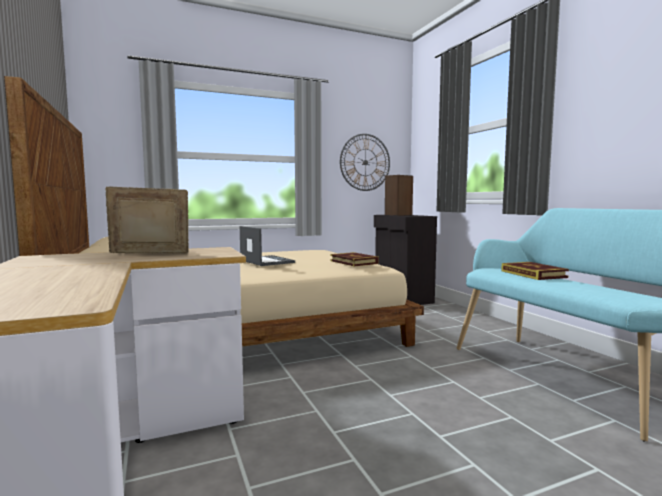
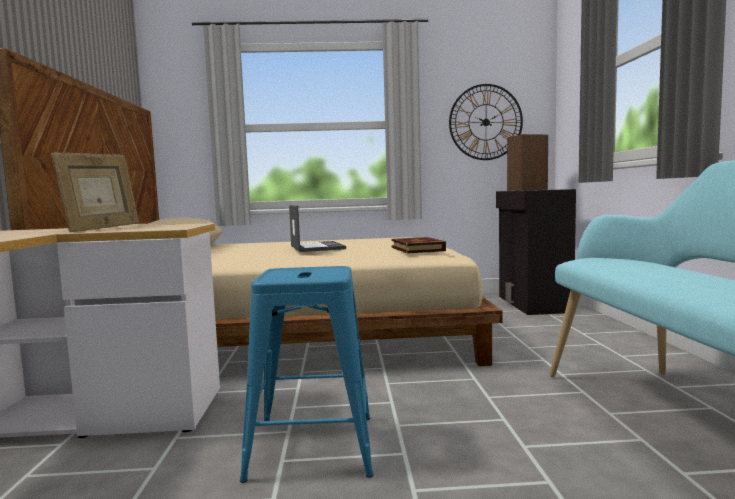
camera: 20 degrees right, 0 degrees up
picture frame [105,187,189,253] -> picture frame turned 105 degrees clockwise [51,152,139,232]
book [501,262,569,280] -> none
none -> blue stool [240,266,373,483]

